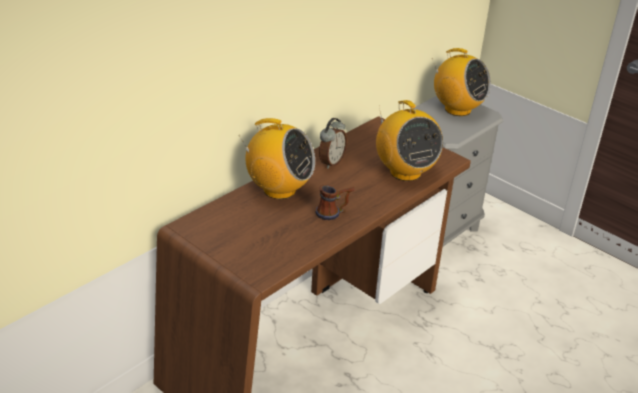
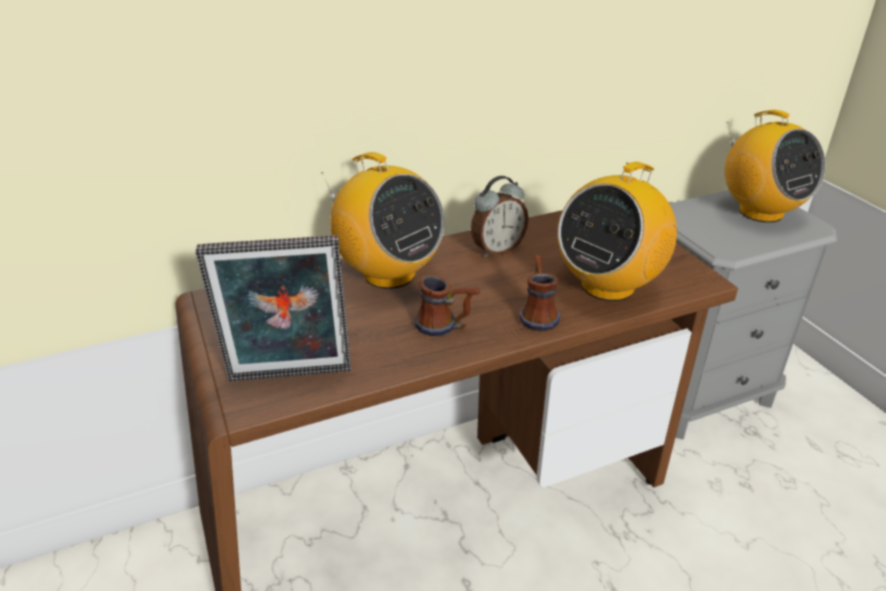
camera: 25 degrees right, 0 degrees up
radio [376,100,443,181] -> radio turned 45 degrees clockwise [557,162,677,301]
none -> picture frame [196,235,351,381]
none -> mug [519,255,560,331]

